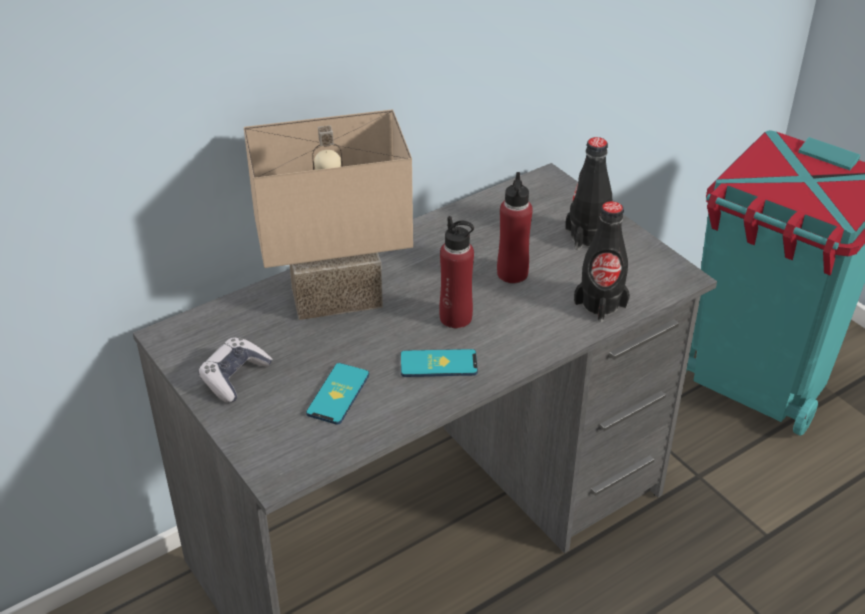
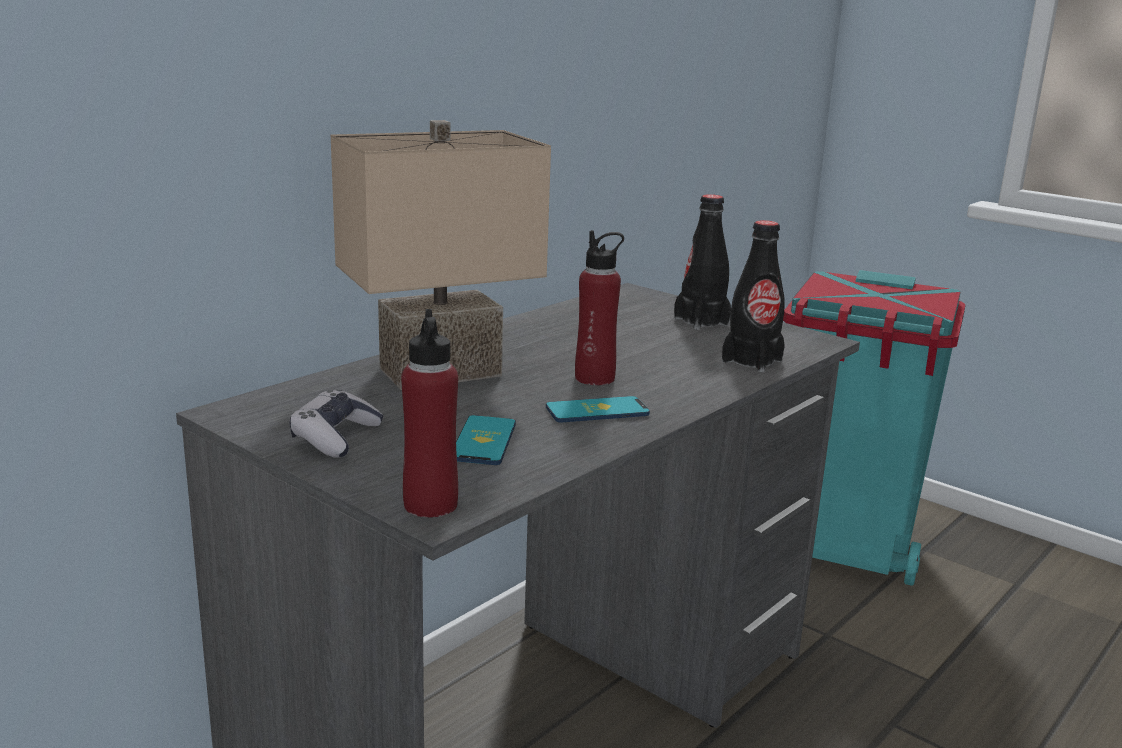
camera: 15 degrees left, 20 degrees down
red bottle [497,172,533,283] -> red bottle moved to [401,309,458,518]

